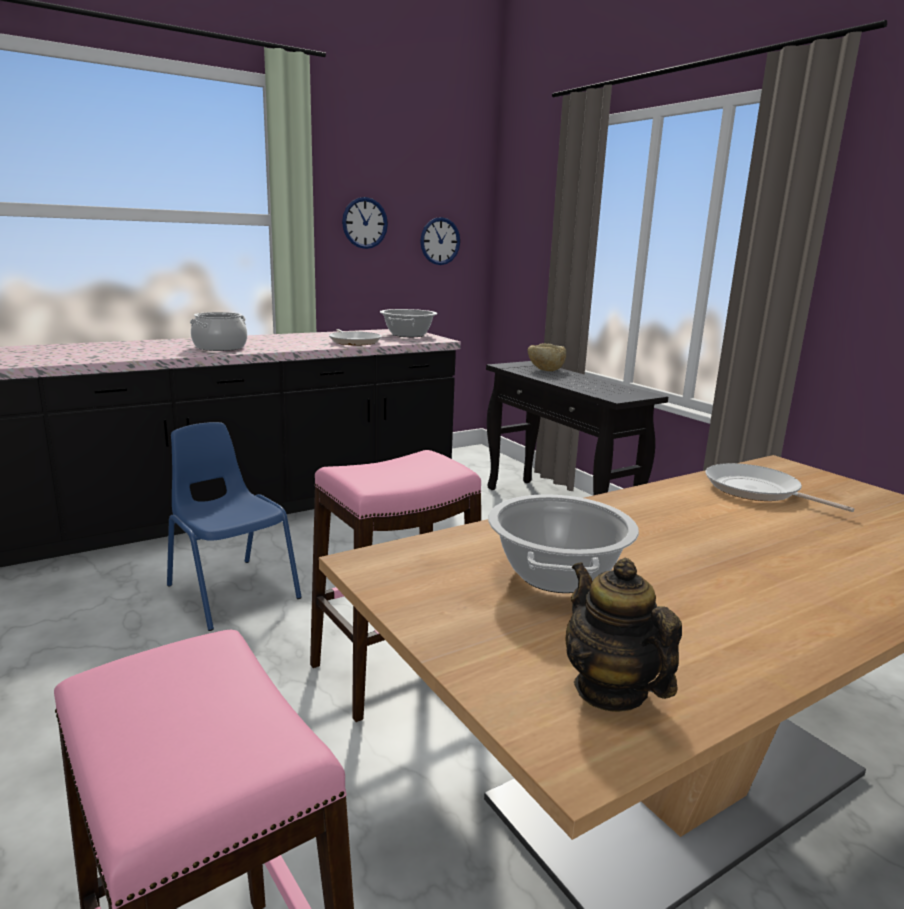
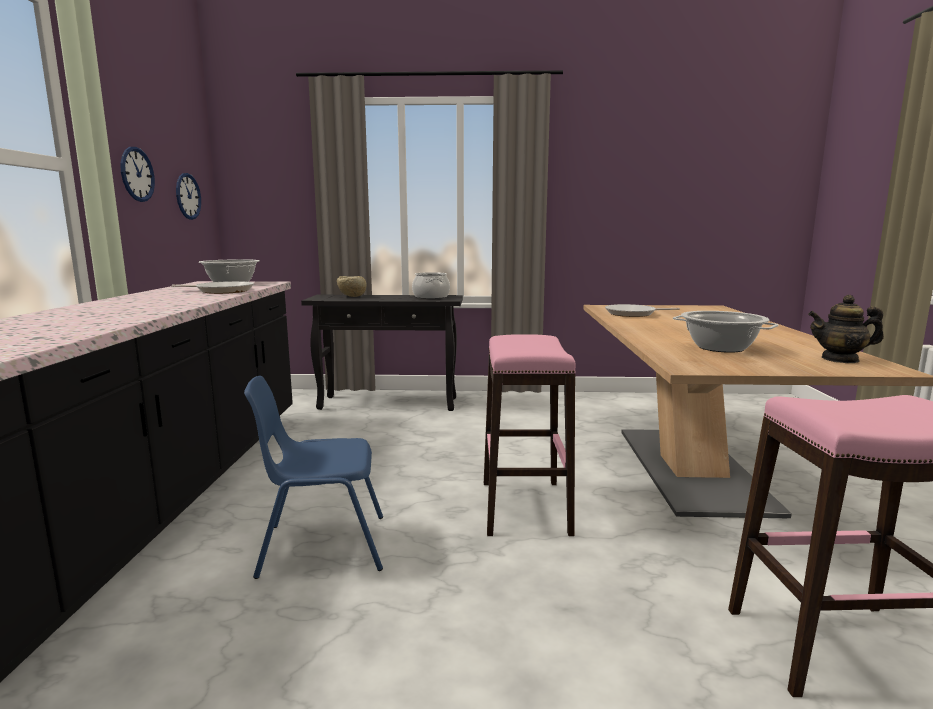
camera: 55 degrees left, 5 degrees down
cooking pot [190,312,247,351] -> cooking pot moved to [412,272,450,299]

